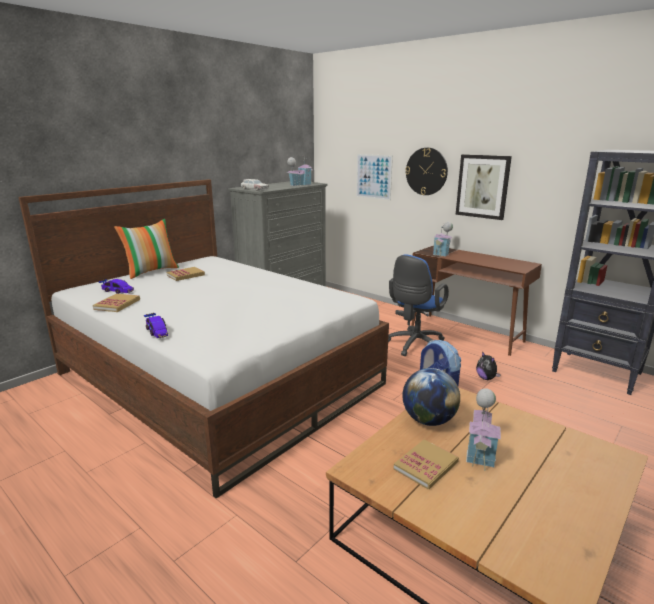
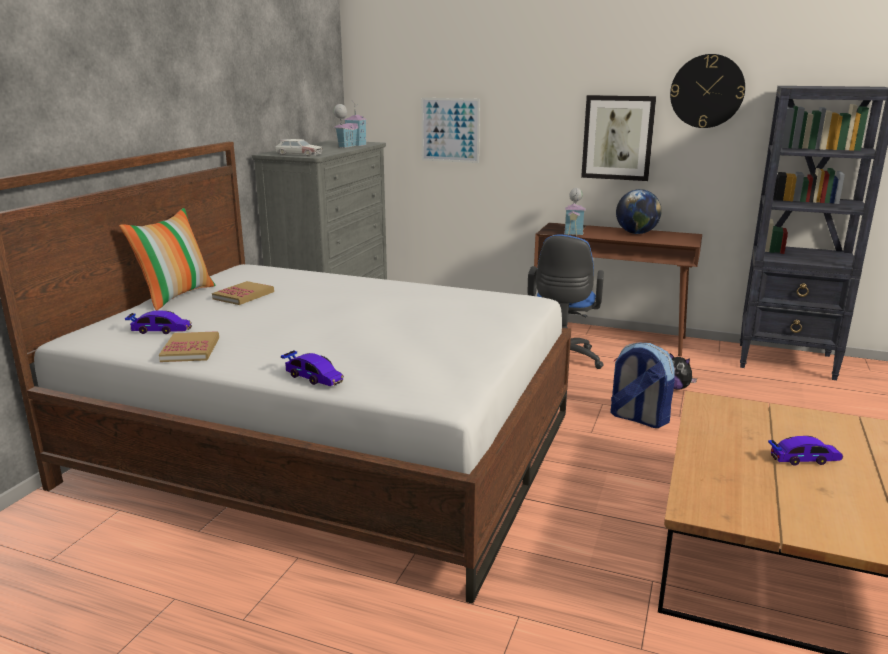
camera: 20 degrees left, 0 degrees up
book [394,440,459,490] -> none
globe [403,368,460,426] -> globe moved to [616,189,662,234]
wall clock [405,148,448,195] -> wall clock moved to [670,54,745,128]
toy house [466,388,501,471] -> toy car [768,436,843,466]

